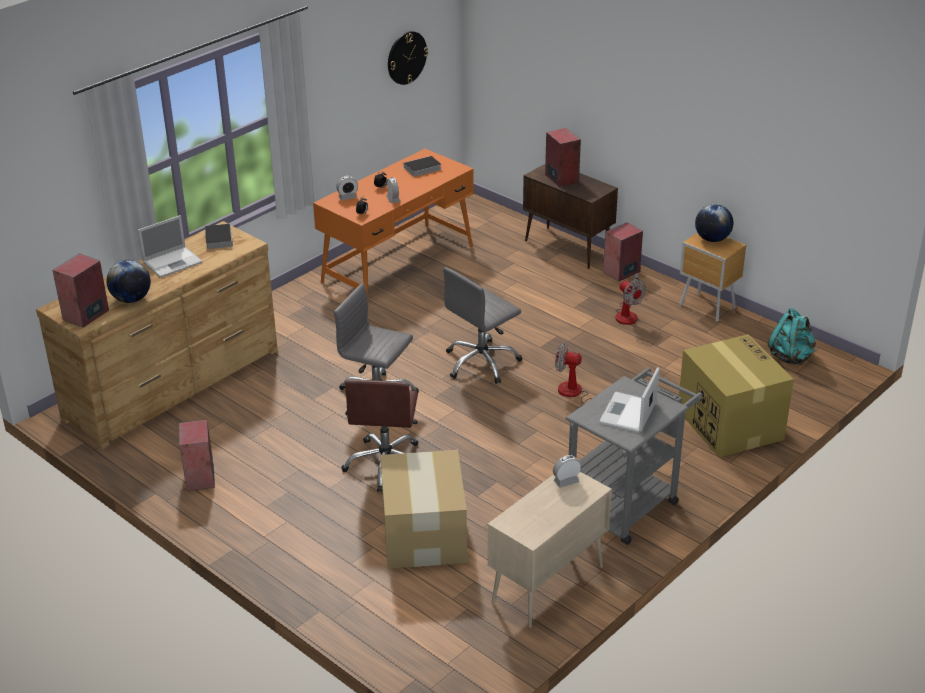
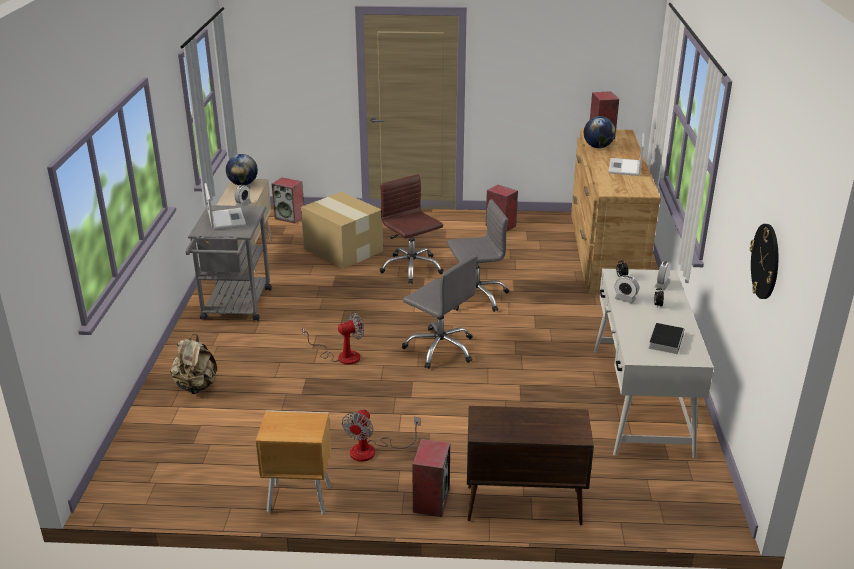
camera: 140 degrees right, 5 degrees down
book [205,224,233,249] -> none
orange desk [313,149,474,298] -> white desk [594,269,714,458]
grey office chair [443,267,522,384] -> grey office chair turned 120 degrees clockwise [402,255,478,369]
speaker [545,128,581,187] -> speaker moved to [272,177,304,223]
fan [615,273,646,325] -> fan turned 90 degrees counterclockwise [342,409,420,462]
cardboard box [679,334,794,457] -> beige backpack [170,334,217,394]
globe [695,204,733,242] -> globe moved to [226,154,258,185]
turquoise backpack [768,308,816,365] -> none

